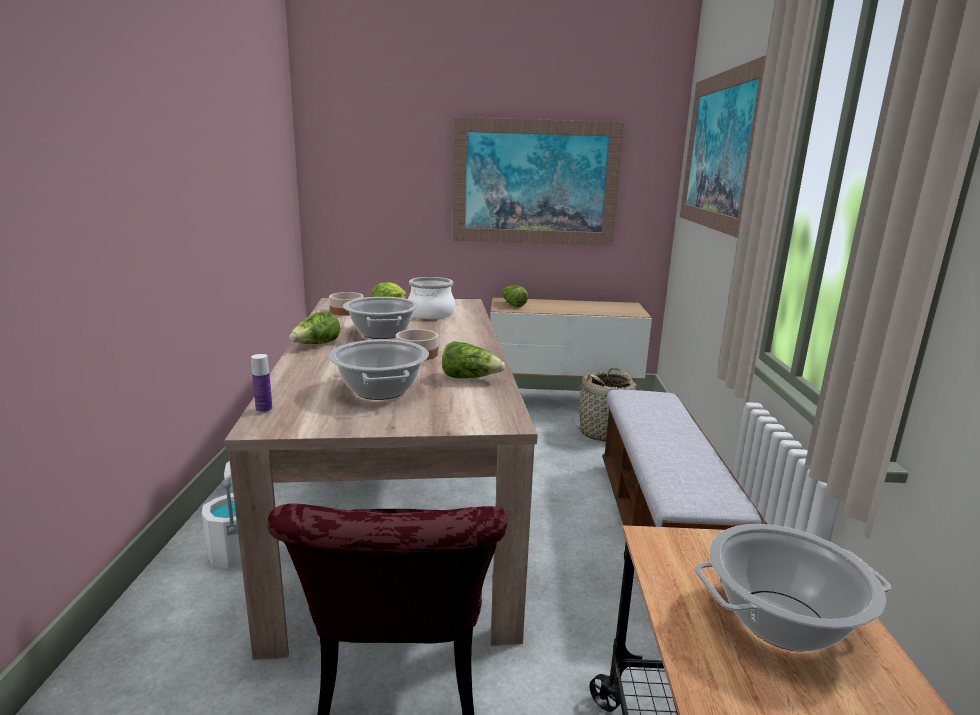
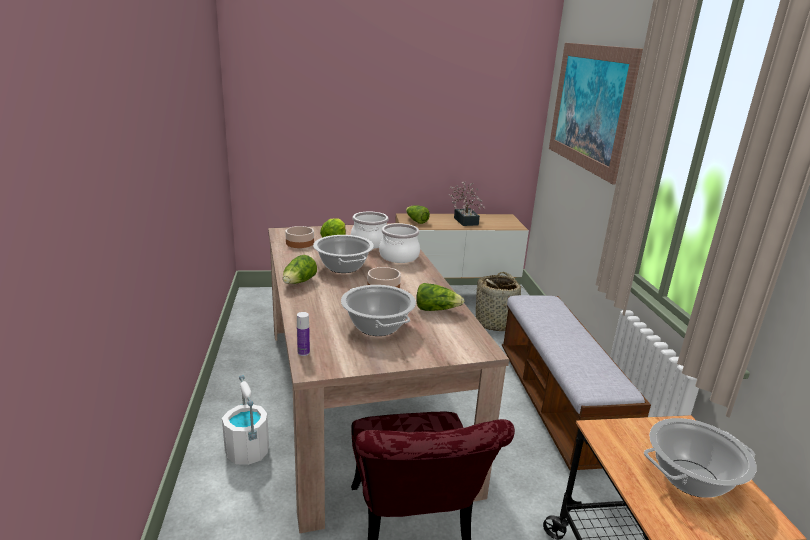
camera: 10 degrees left, 5 degrees up
picture [453,117,624,246] -> none
none -> cooking pot [379,223,420,263]
none -> potted plant [449,181,485,226]

